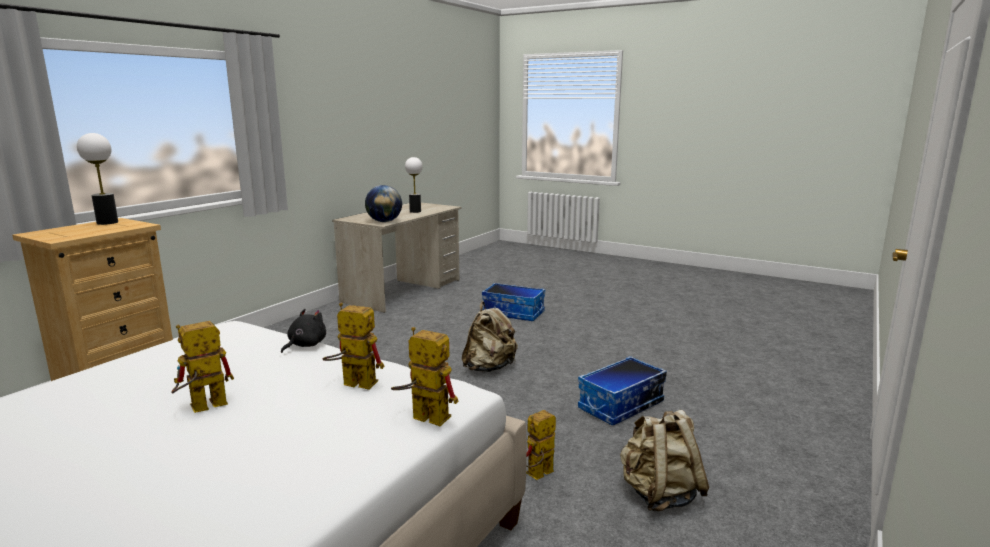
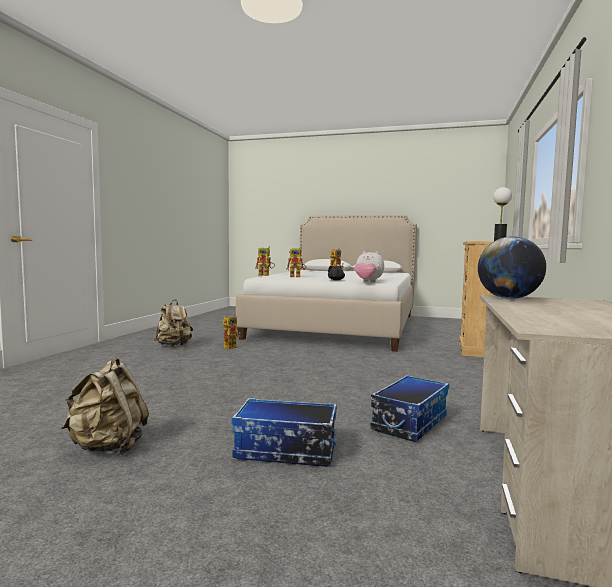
camera: 165 degrees right, 10 degrees down
table lamp [405,157,423,213] -> none
beige backpack [462,301,518,372] -> beige backpack moved to [61,357,149,455]
storage box [578,356,667,425] -> storage box moved to [370,375,449,442]
none -> plush toy [355,251,384,282]

